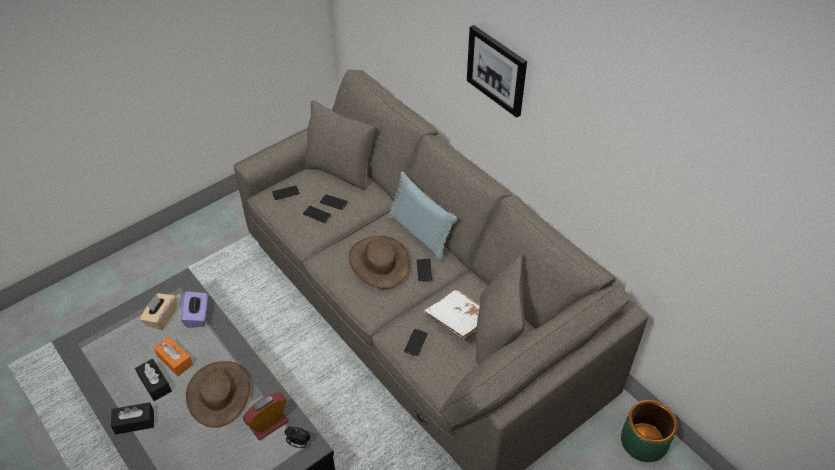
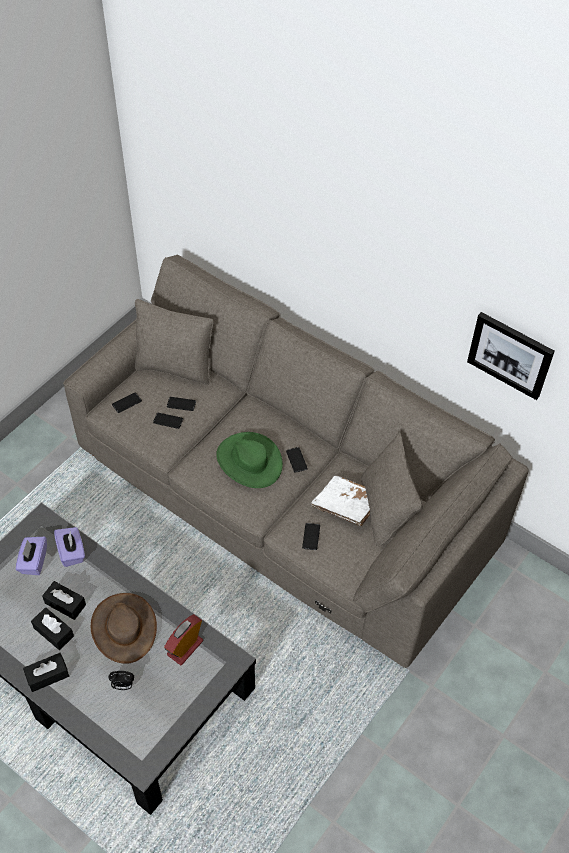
camera: 15 degrees left, 5 degrees up
beige tissue box [140,293,177,330] -> purple tissue box [16,537,47,575]
orange tissue box [154,337,193,377] -> black tissue box [42,581,86,620]
alarm clock [285,427,310,448] -> alarm clock moved to [108,671,134,690]
brown hat [349,236,410,289] -> green hat [216,432,283,488]
blue pillow [387,171,457,261] -> none
picture [467,25,527,118] -> picture moved to [467,312,555,400]
green planter [621,400,677,462] -> none

